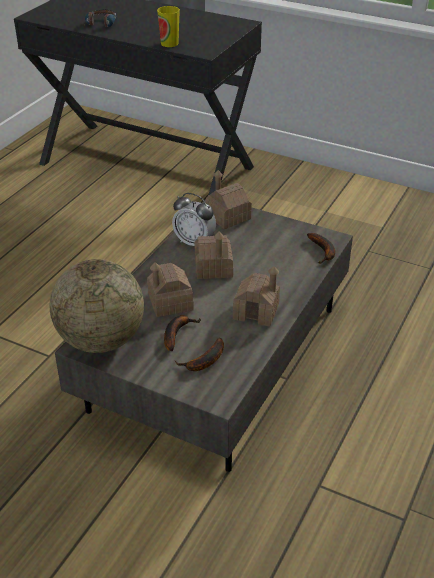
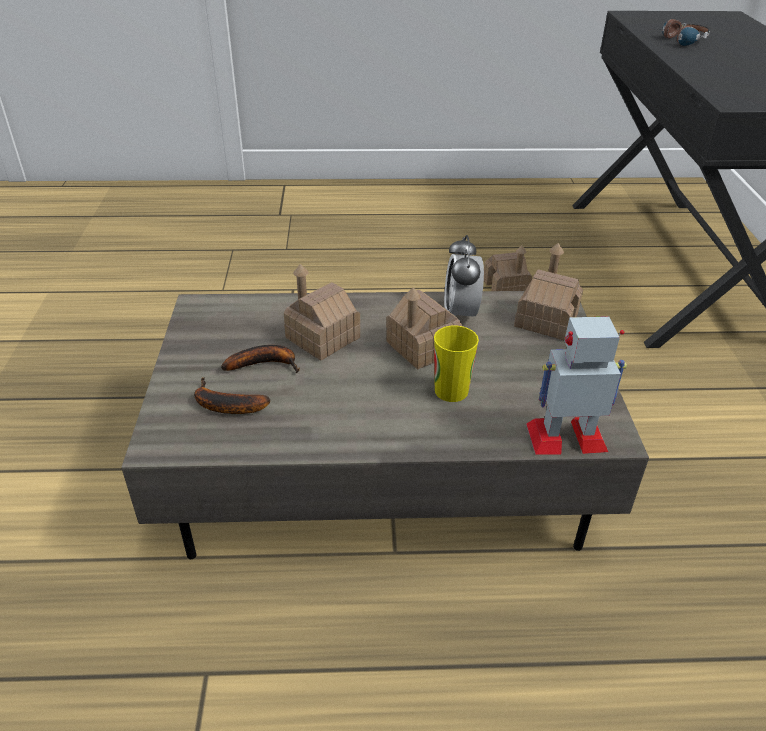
camera: 60 degrees right, 0 degrees up
globe [50,259,144,353] -> none
cup [157,6,180,47] -> cup moved to [434,326,479,402]
toy house [233,266,280,327] -> toy house moved to [484,246,532,291]
banana [307,233,335,264] -> toy robot [526,317,627,454]

